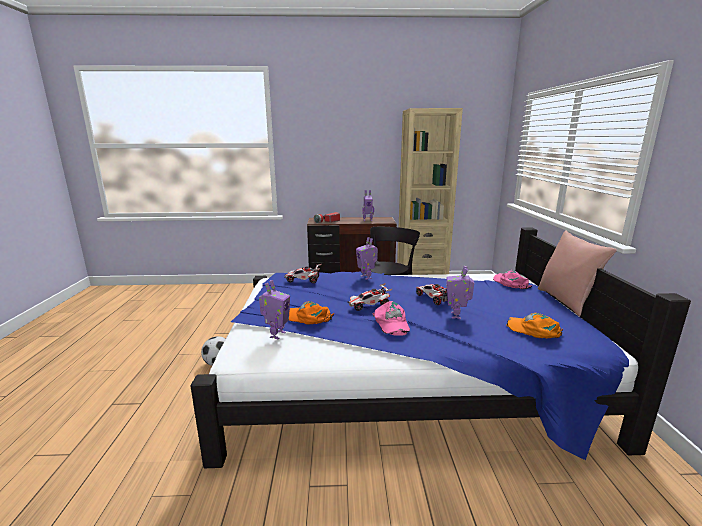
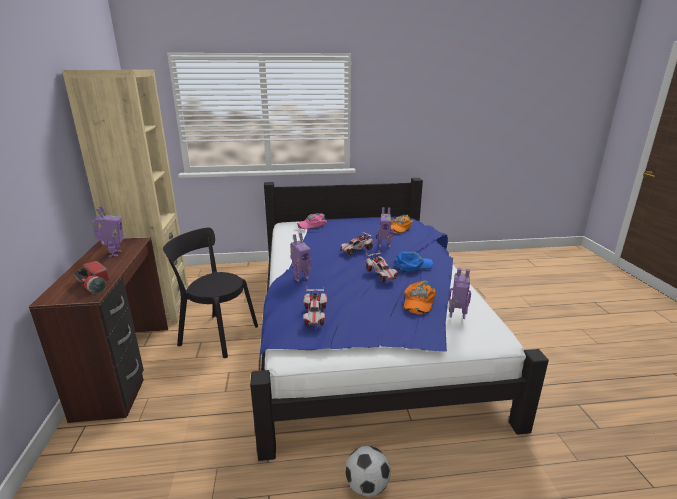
camera: 95 degrees left, 5 degrees up
pink cap [372,301,410,336] -> blue cap [395,251,433,273]
pink pillow [538,230,617,316] -> none

